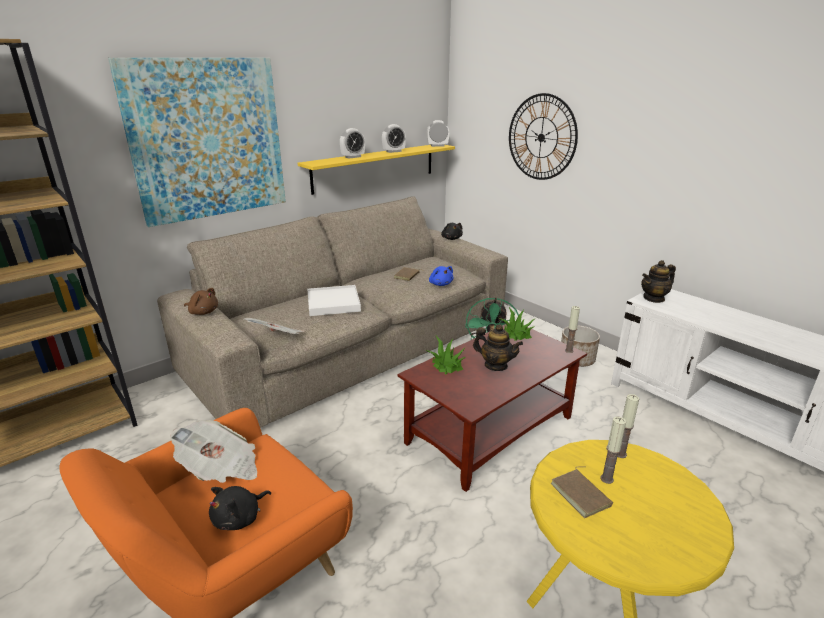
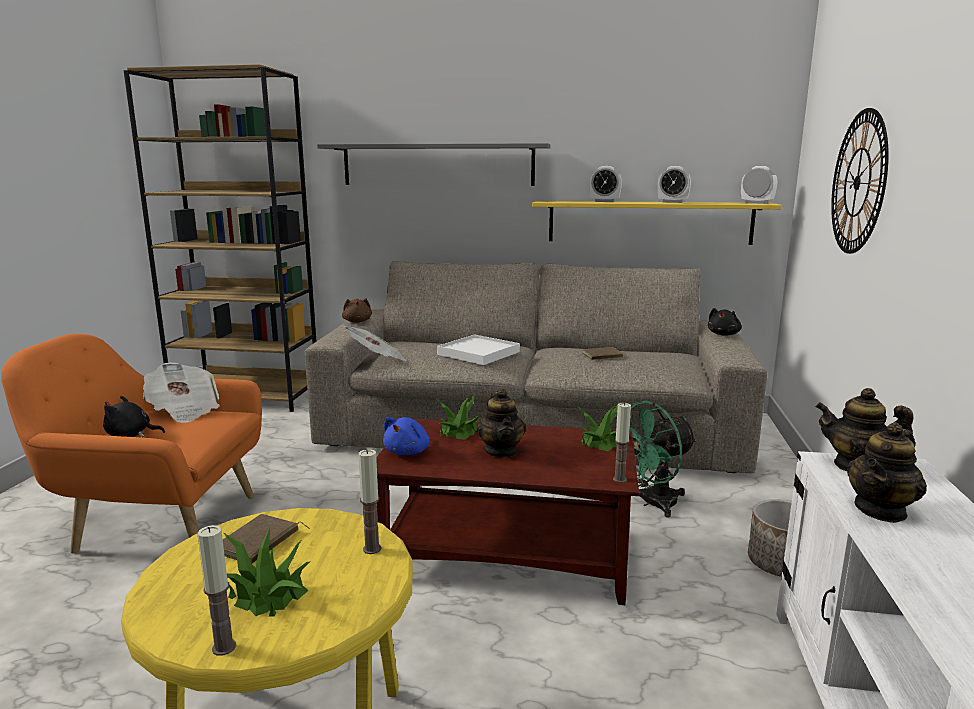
camera: 50 degrees right, 10 degrees down
picture [108,58,286,227] -> grey shelf [317,143,551,186]
blue plush toy [429,266,454,286] -> blue plush toy moved to [383,417,430,455]
candle [600,417,626,484] -> candle moved to [197,525,236,656]
none -> potted plant [223,528,311,616]
none -> teapot [847,422,927,523]

